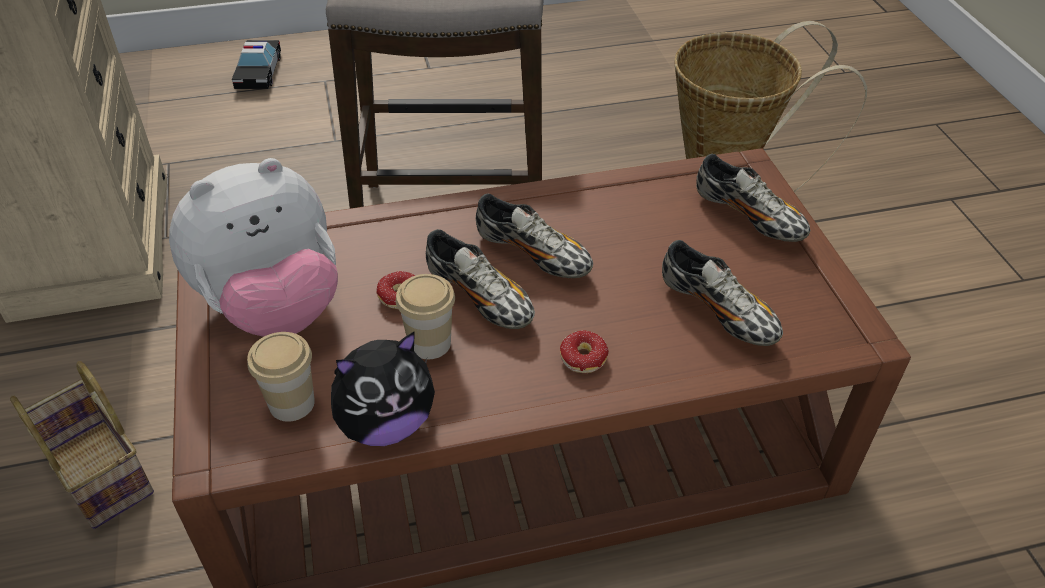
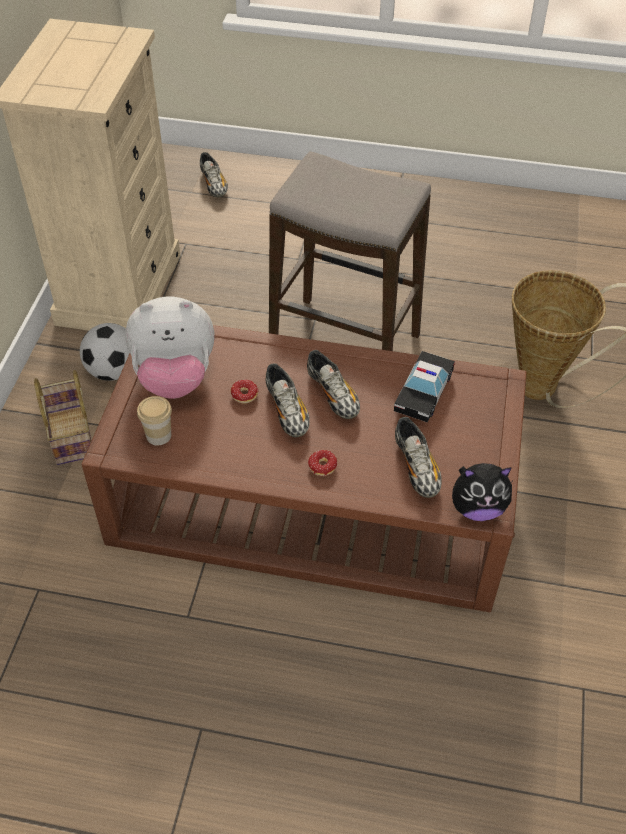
camera: 25 degrees right, 5 degrees up
toy car [232,40,281,89] -> toy car moved to [394,351,455,423]
plush toy [331,332,435,446] -> plush toy moved to [452,463,512,521]
cup [396,274,455,359] -> none
shoe [696,154,810,242] -> shoe moved to [200,152,228,197]
none -> football [80,323,130,381]

